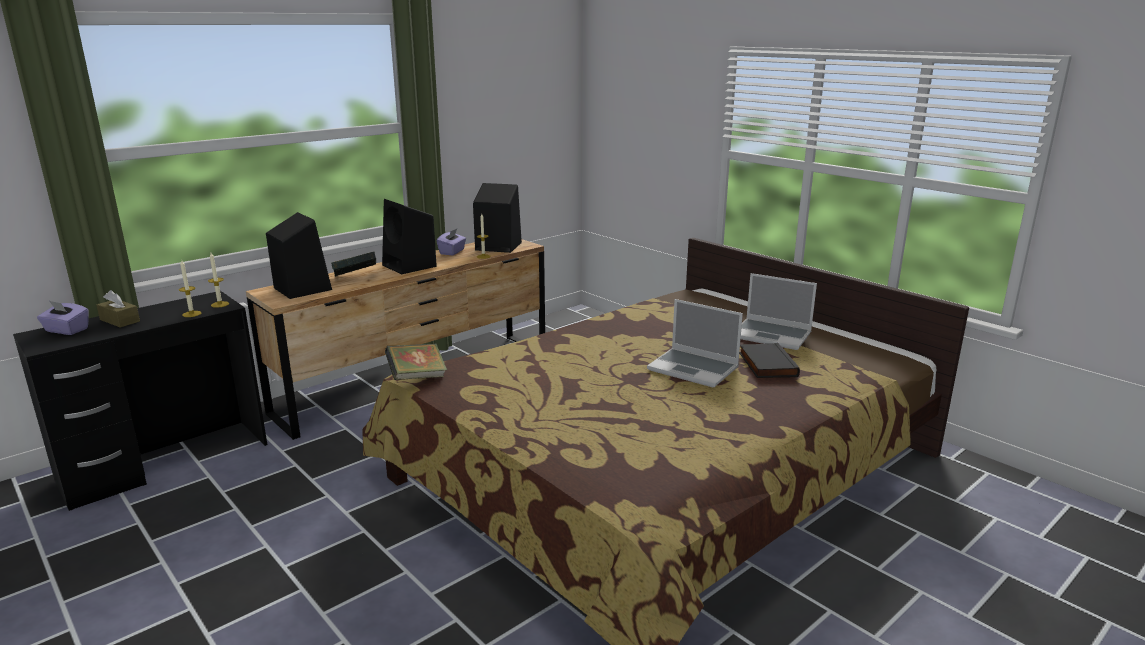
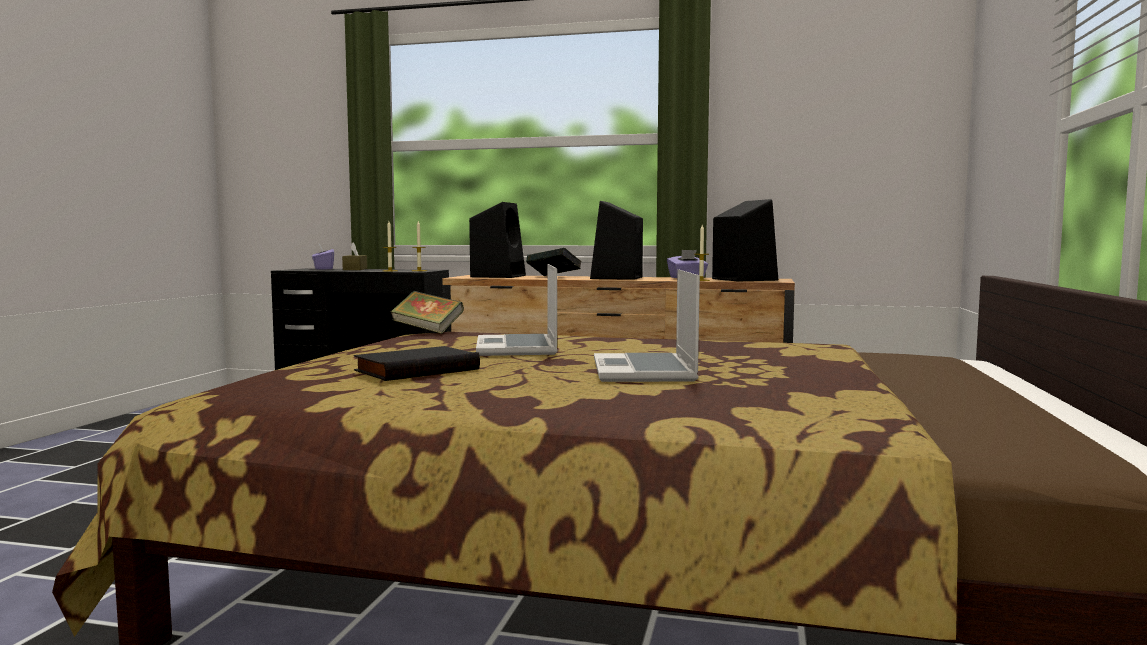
camera: 55 degrees right, 15 degrees down
black book [739,343,800,378] -> black book moved to [354,346,480,381]
laptop [741,273,817,350] -> laptop moved to [476,264,558,356]

